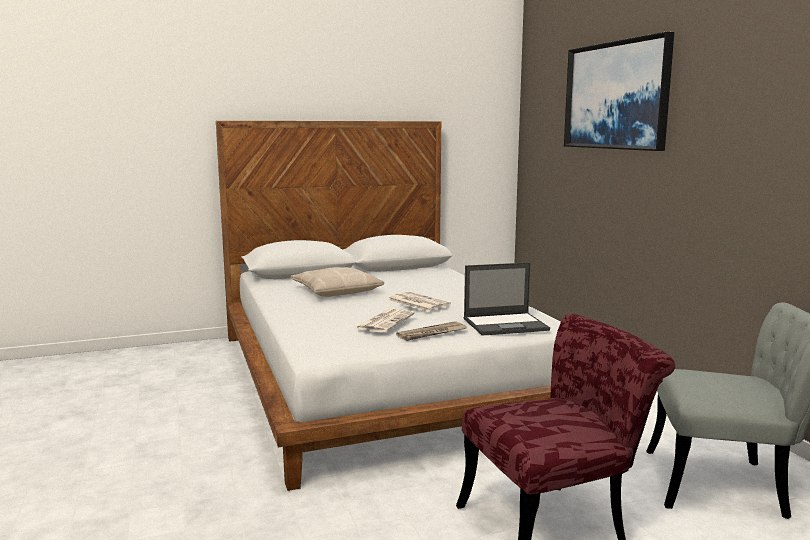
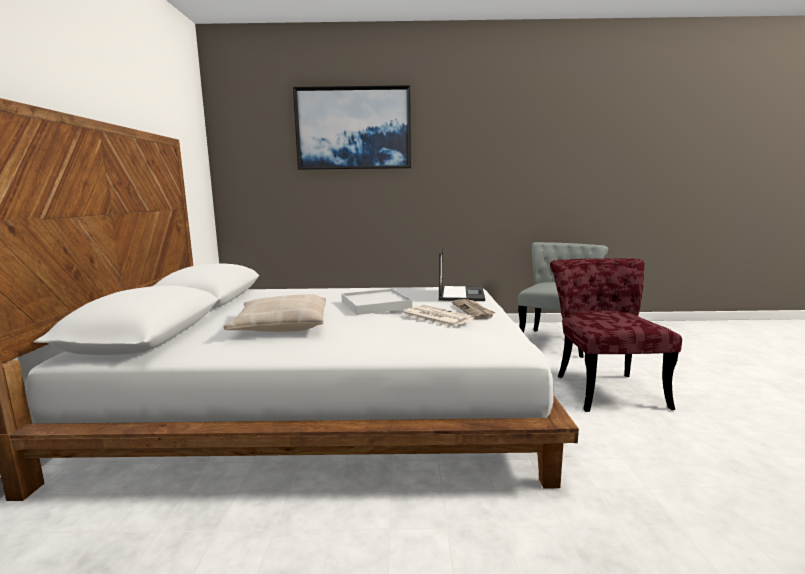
camera: 70 degrees left, 0 degrees up
newspaper [388,291,451,312] -> white tray [341,289,412,315]

